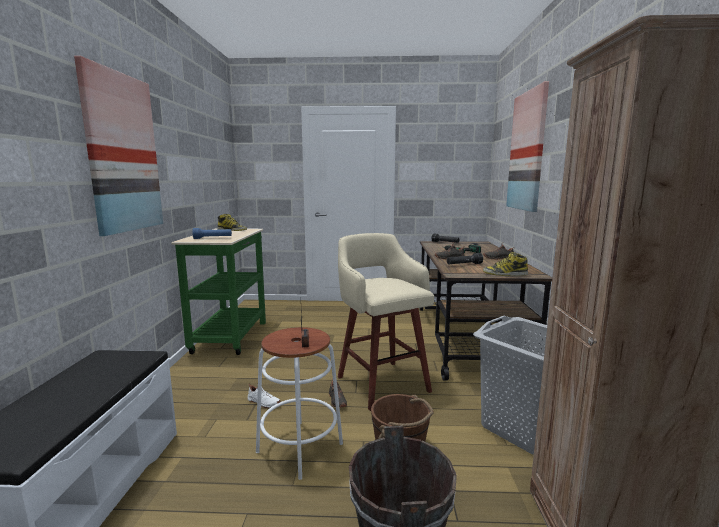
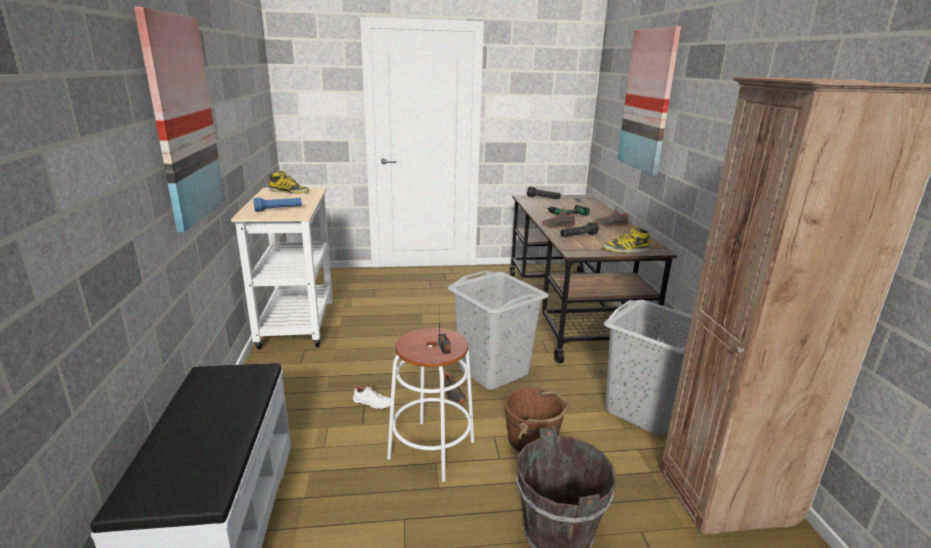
camera: 10 degrees left, 10 degrees up
green cart [171,228,266,355] -> white cart [231,187,333,349]
beige stool [338,233,434,411] -> grey laundry basket [447,271,549,390]

